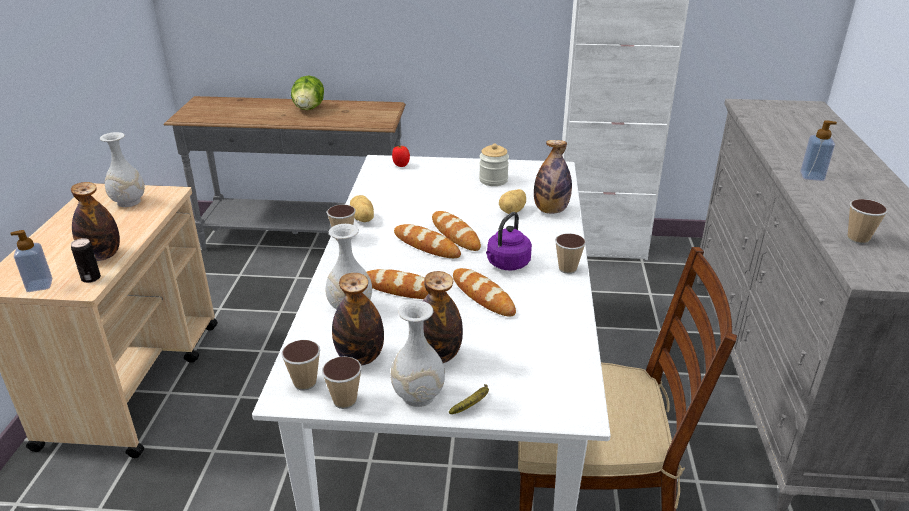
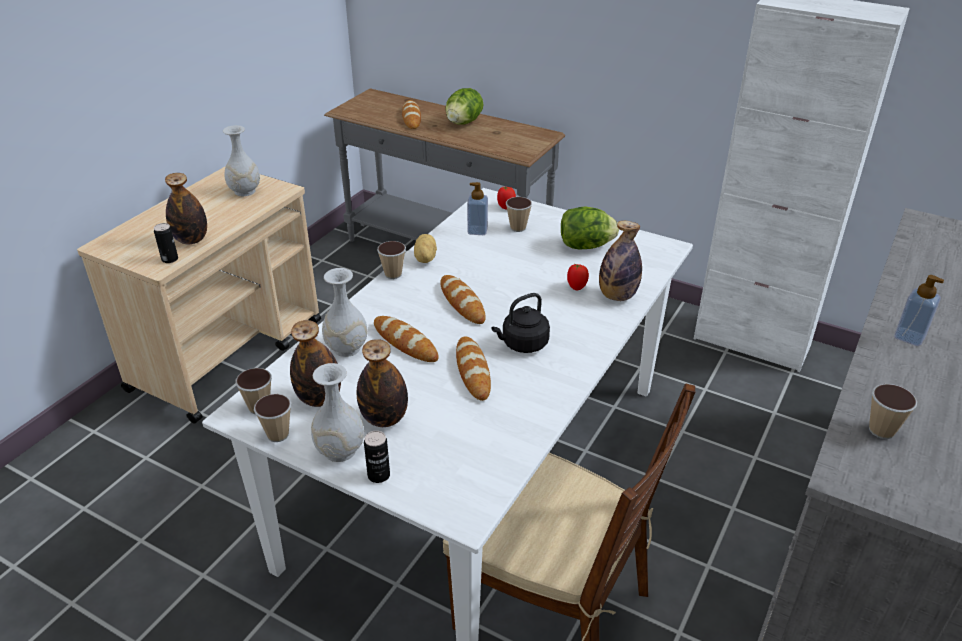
camera: 25 degrees right, 5 degrees up
soap dispenser [10,230,52,292] -> soap dispenser moved to [467,182,488,235]
bread [432,211,481,251] -> bread moved to [402,100,421,129]
banana [449,384,489,414] -> can [364,431,390,483]
jar [479,143,509,186] -> lettuce [561,206,619,250]
purple kettle [486,212,532,271] -> black kettle [491,293,550,353]
potato [499,189,526,214] -> tomato [567,263,589,290]
cup [555,233,586,274] -> cup moved to [506,197,532,232]

